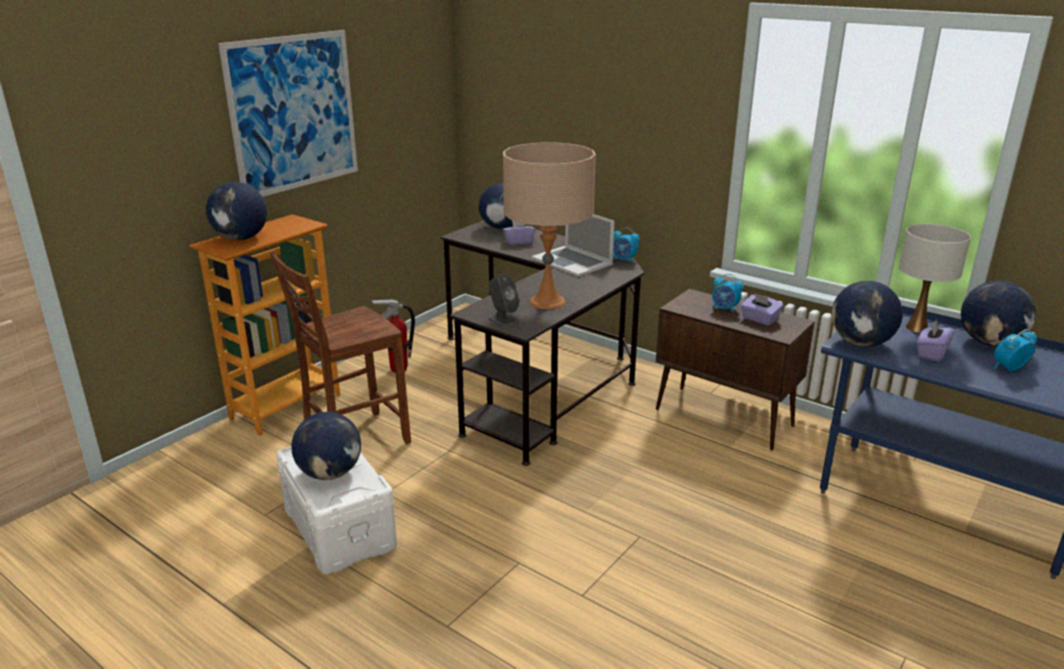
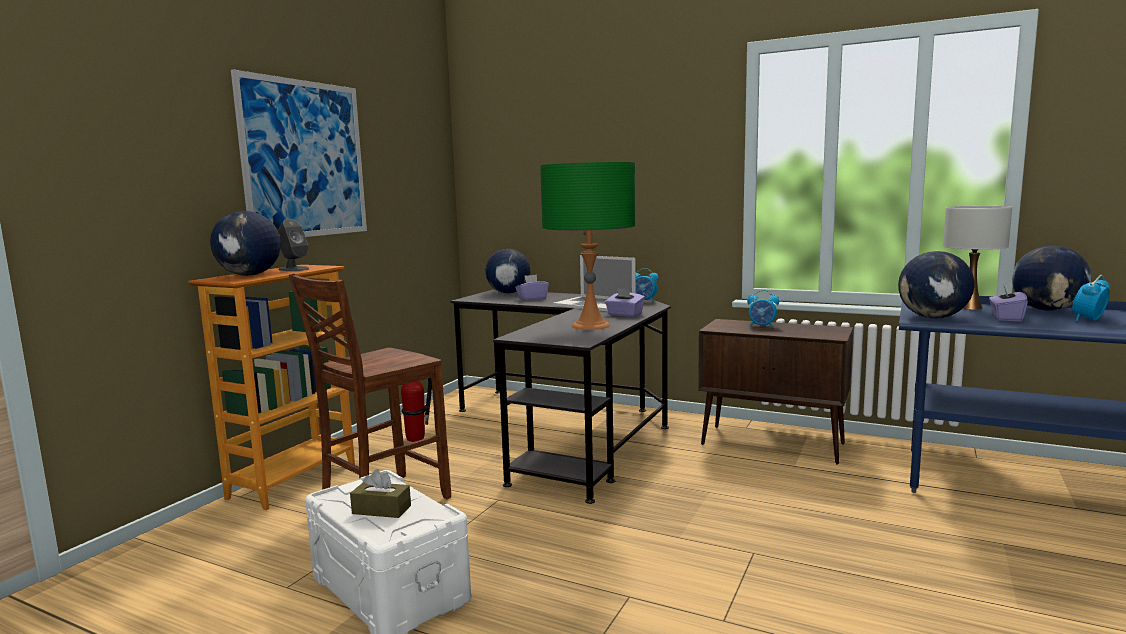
camera: 10 degrees left, 15 degrees down
globe [291,412,361,480] -> brown tissue box [350,469,411,518]
grey speaker [489,274,519,327] -> grey speaker moved to [278,219,309,271]
beige table lamp [503,142,596,309] -> green table lamp [540,162,635,330]
purple tissue box [741,293,783,326] -> purple tissue box moved to [605,288,645,317]

